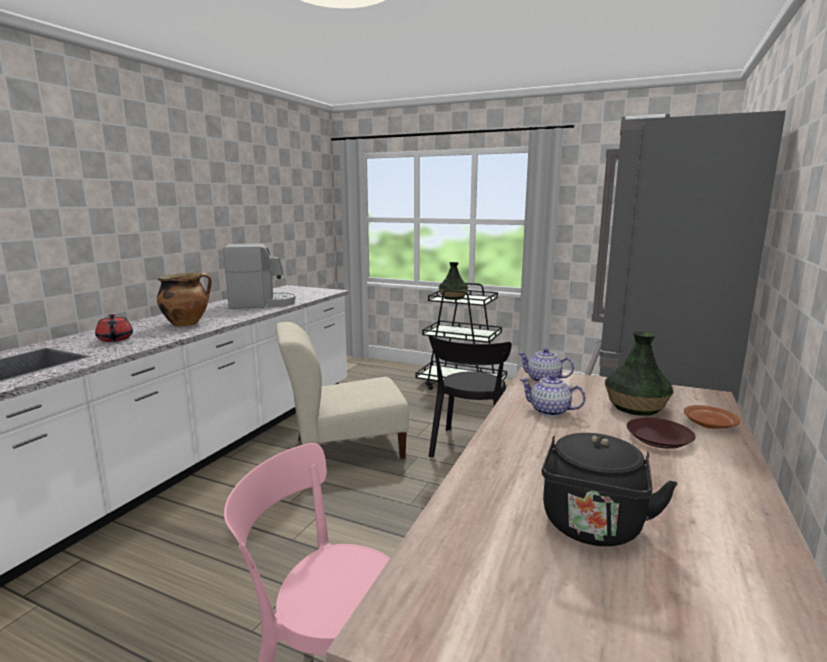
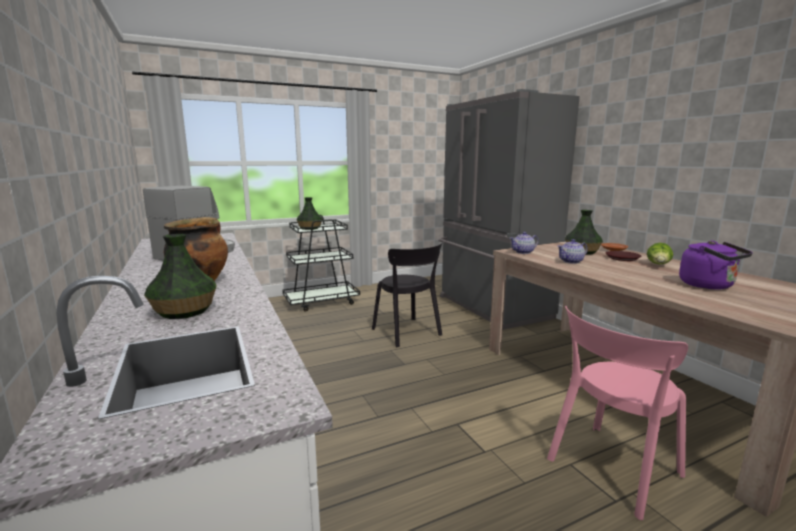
camera: 50 degrees left, 0 degrees up
red teapot [95,314,133,342] -> vase [144,234,216,319]
beige chair [276,322,409,459] -> none
black kettle [542,433,677,546] -> purple kettle [679,241,753,289]
none -> lettuce [647,243,673,264]

